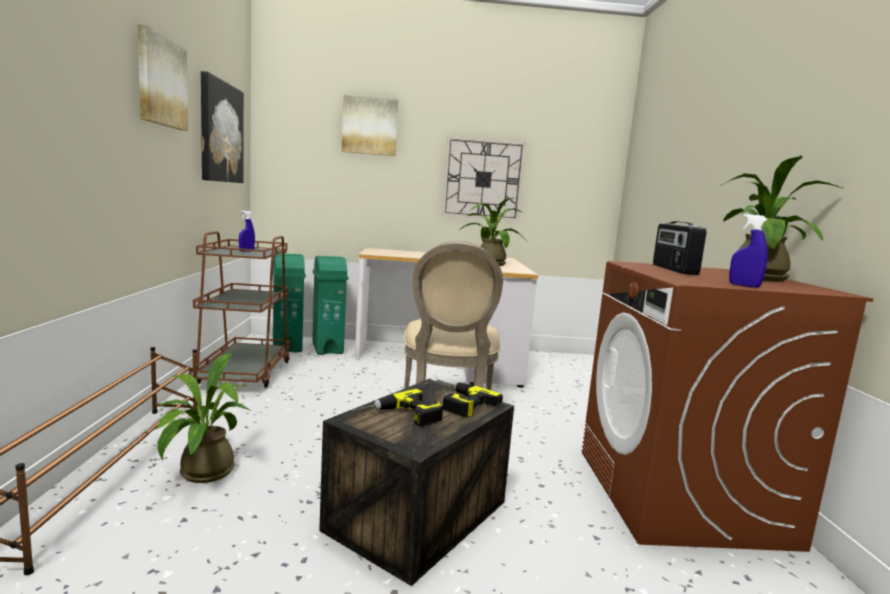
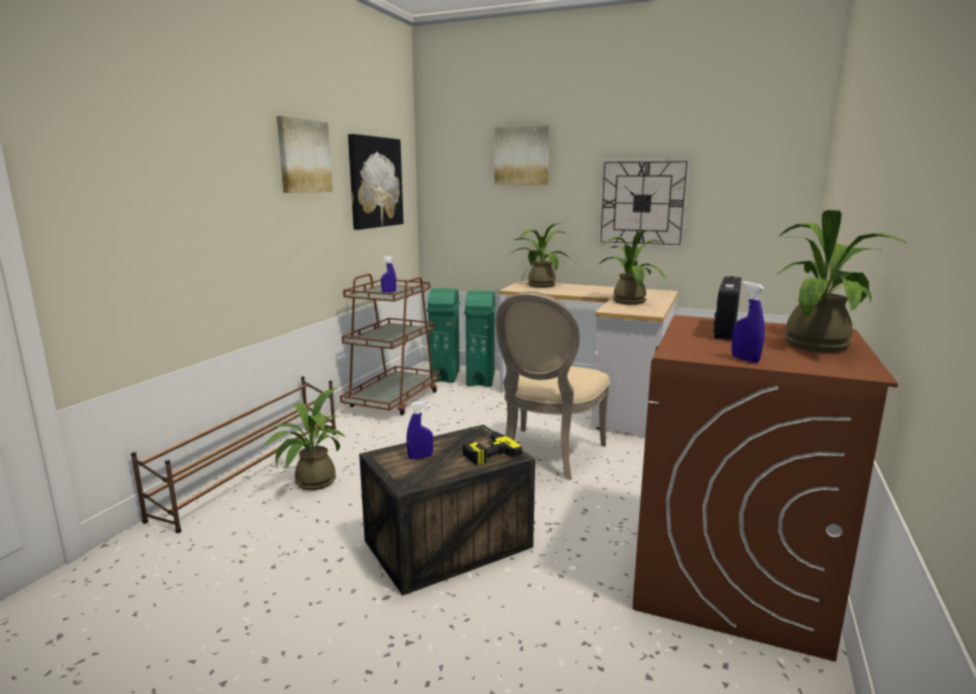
camera: 25 degrees right, 5 degrees up
power drill [352,389,443,427] -> blue spray bottle [406,400,433,459]
none -> potted plant [510,222,573,288]

